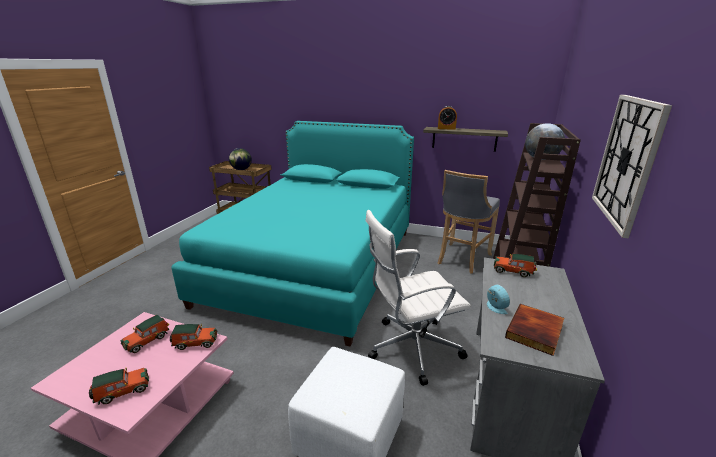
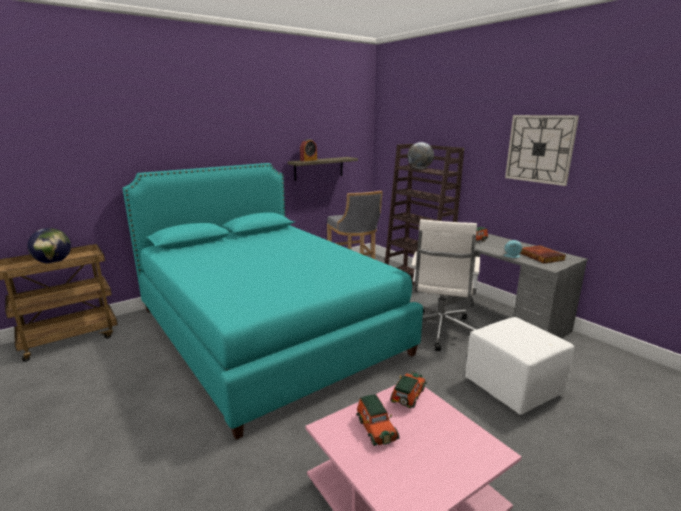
camera: 55 degrees left, 5 degrees down
toy car [89,368,149,405] -> none

